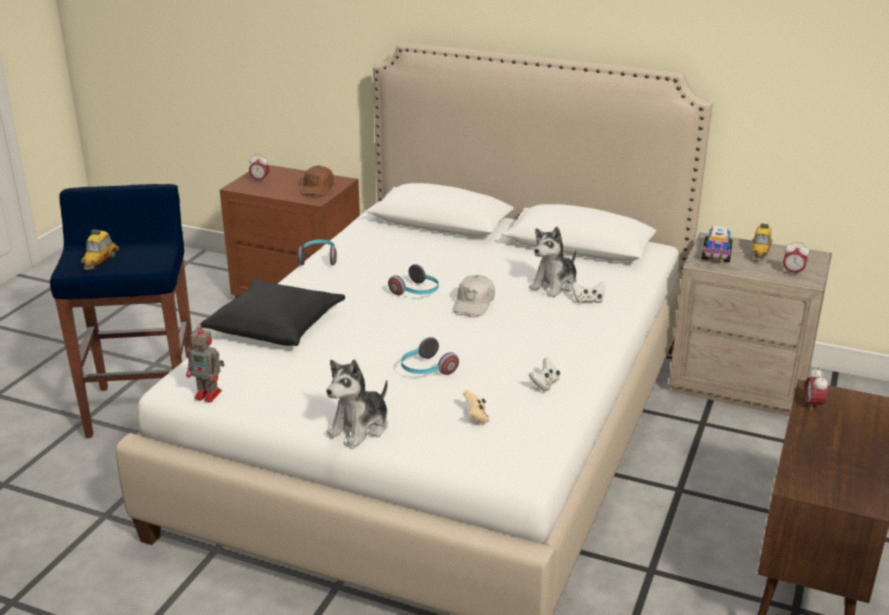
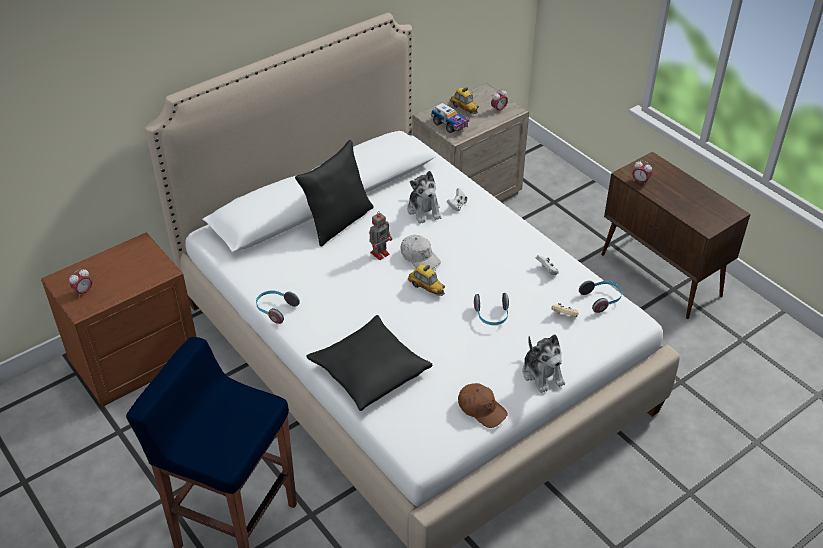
camera: 60 degrees left, 15 degrees up
toy car [81,230,119,270] -> toy car moved to [408,265,445,296]
toy robot [186,324,224,402] -> toy robot moved to [369,211,392,260]
brown cap [301,165,334,196] -> brown cap moved to [458,383,508,428]
headphones [388,264,439,295] -> headphones moved to [579,280,622,313]
none -> black pillow [295,140,374,246]

